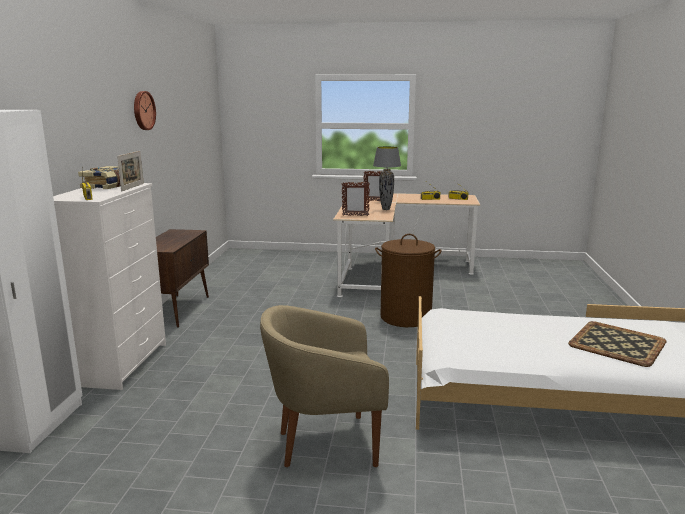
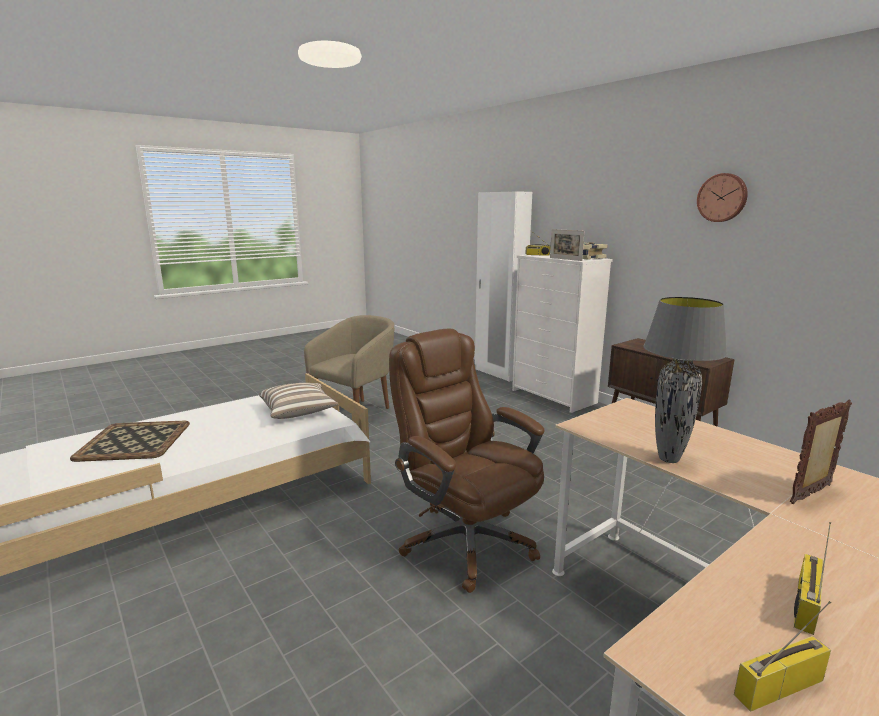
camera: 135 degrees right, 0 degrees up
picture frame [342,182,370,216] -> none
brown laundry basket [375,234,442,327] -> brown office chair [389,329,544,593]
none -> pillow [259,383,339,419]

